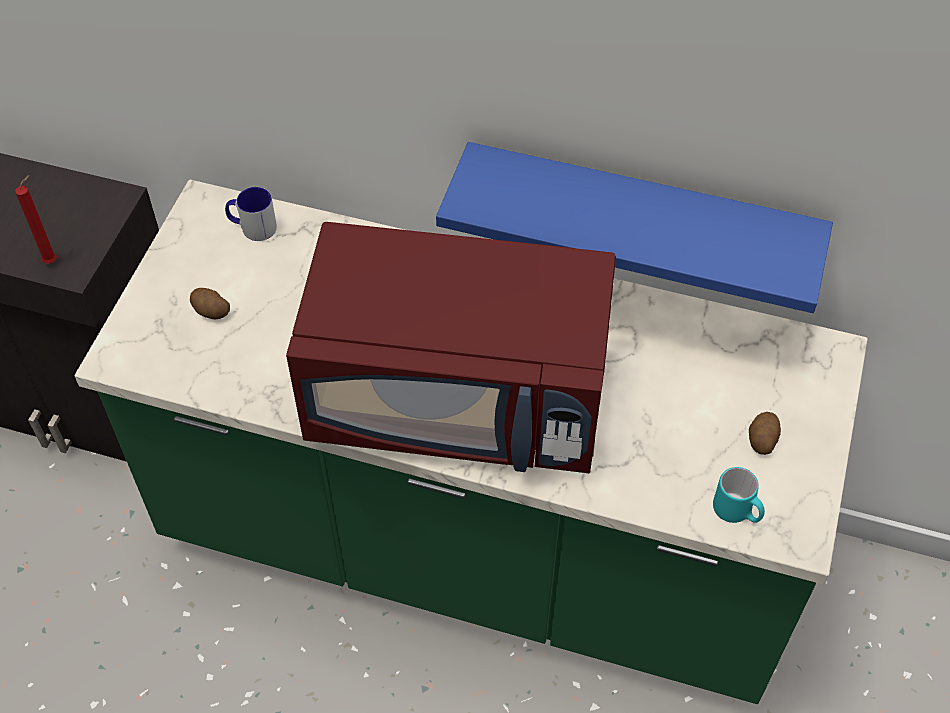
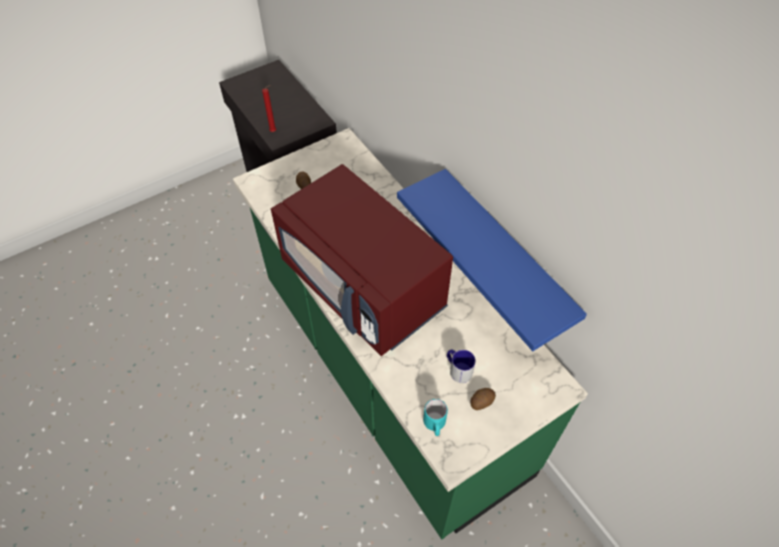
camera: 40 degrees right, 0 degrees up
mug [225,187,277,241] -> mug moved to [447,350,476,383]

